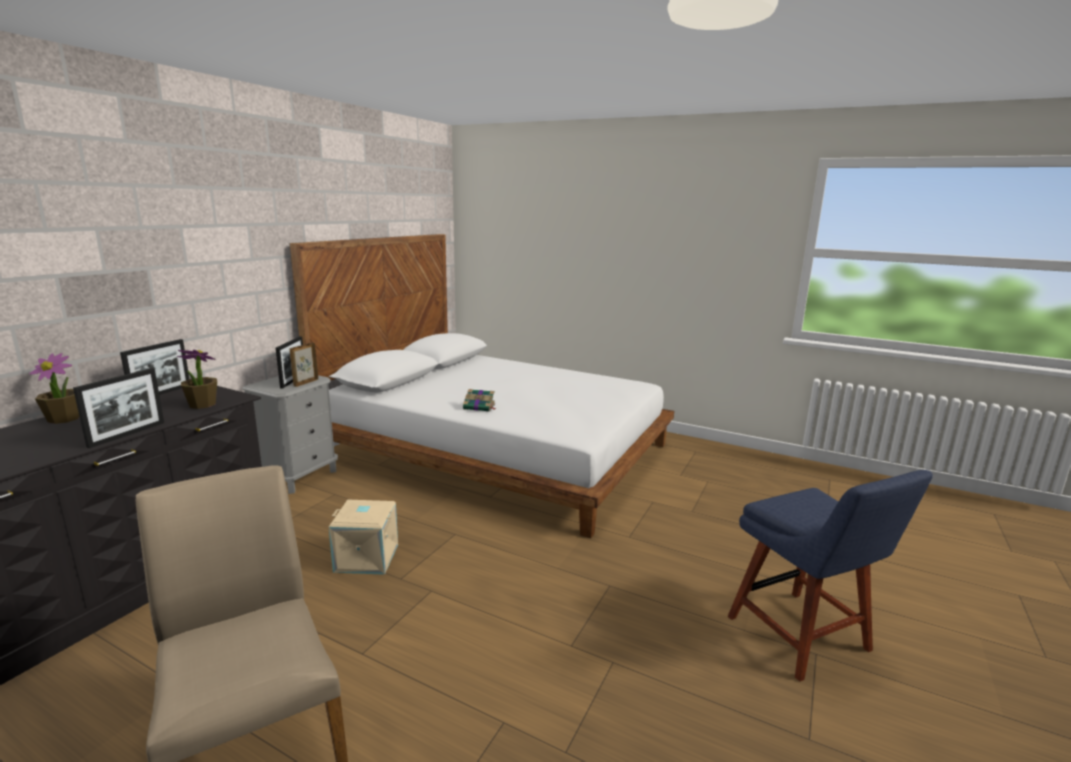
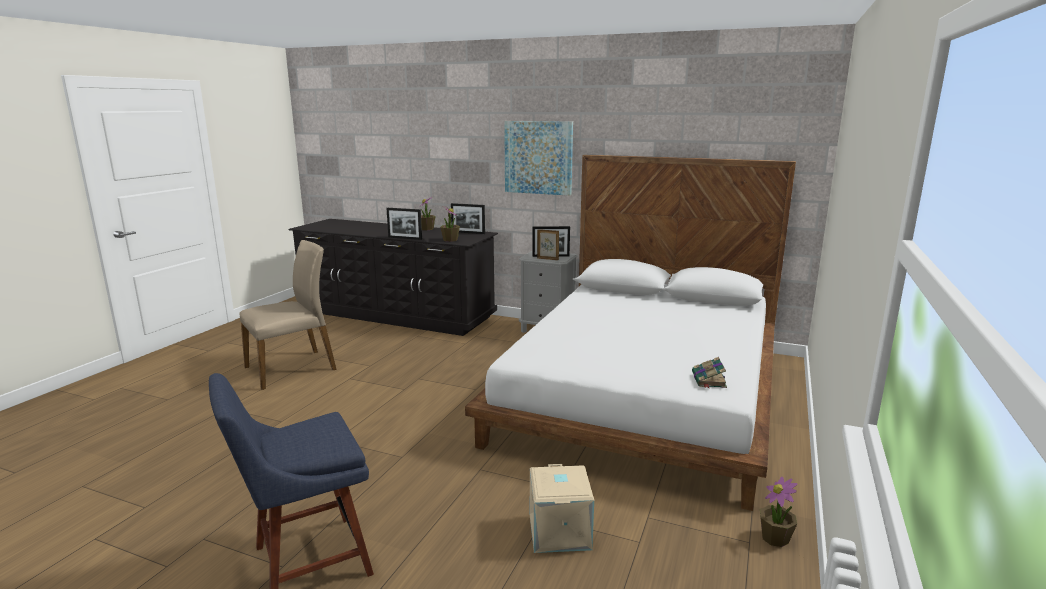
camera: 85 degrees right, 0 degrees up
beige storage box [329,500,398,575] -> beige storage box moved to [530,464,594,553]
book [463,389,496,412] -> book moved to [692,357,727,388]
none -> picture [504,121,573,196]
none -> potted plant [760,477,798,547]

